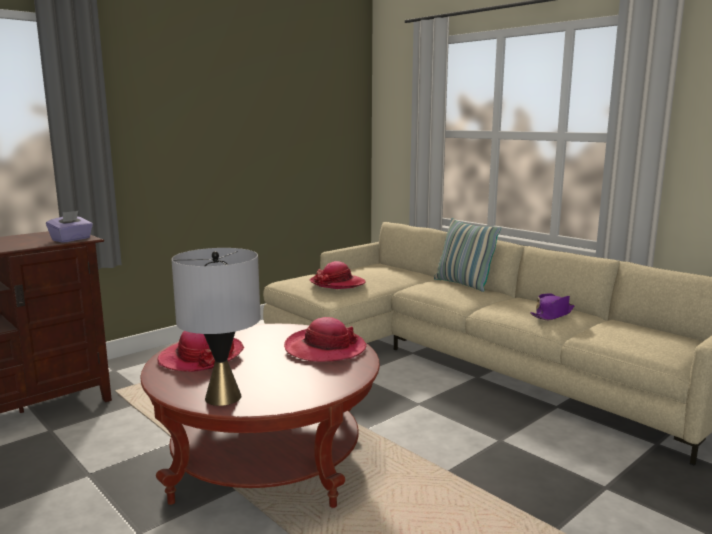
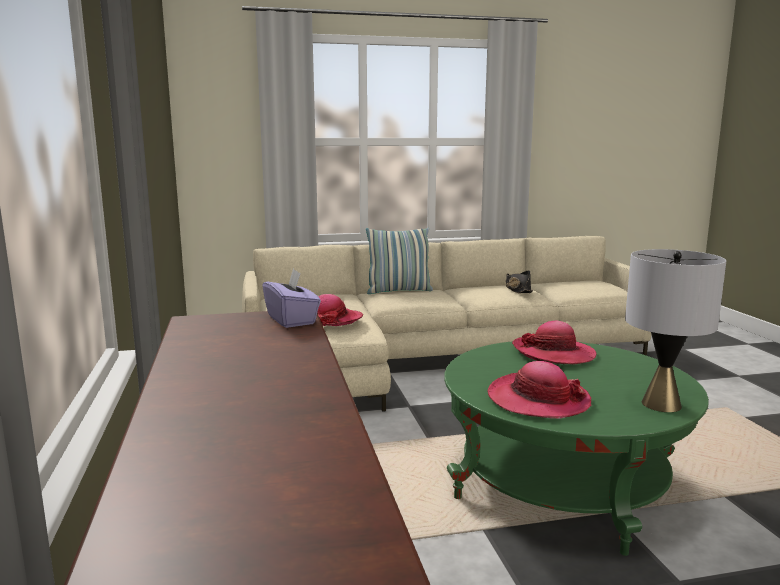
camera: 60 degrees left, 0 degrees up
red coffee table [140,324,380,508] -> green coffee table [444,341,709,556]
purple hat [530,293,575,320] -> black hat [506,270,533,293]

